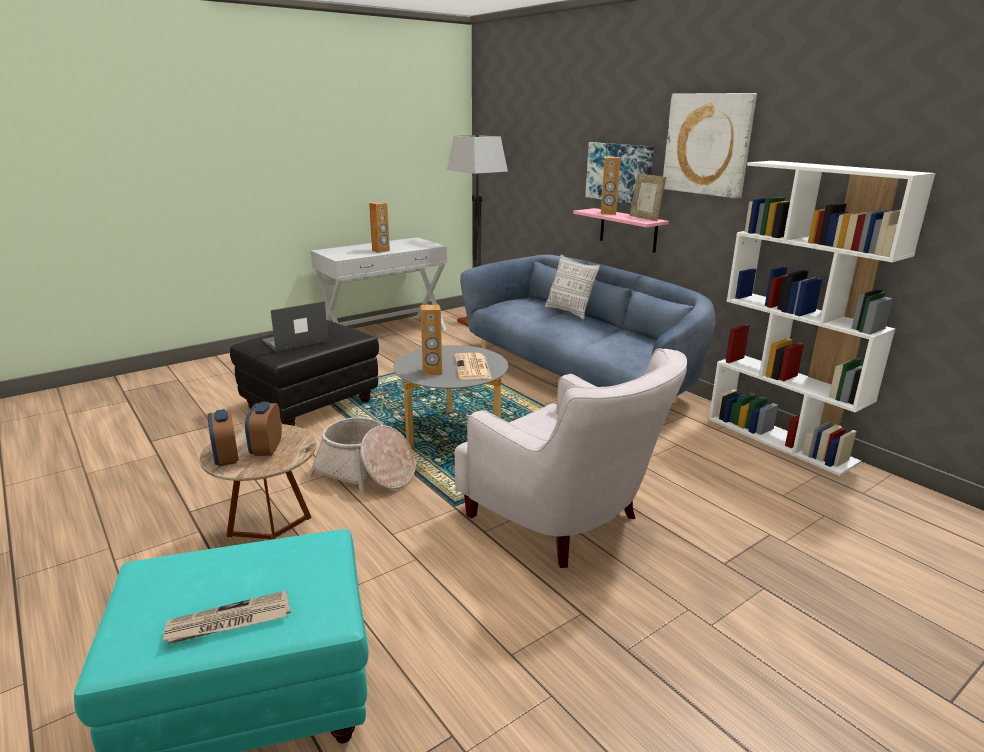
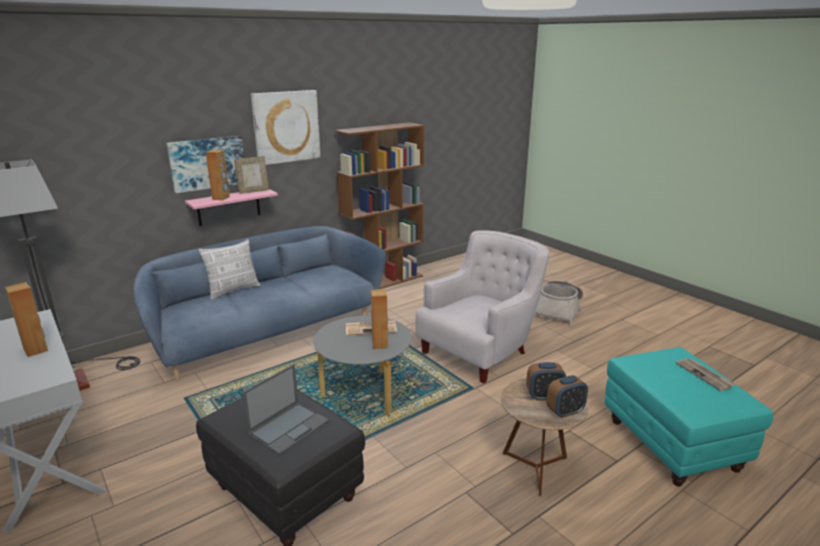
camera: 90 degrees left, 0 degrees up
laptop [262,301,328,352] -> laptop turned 105 degrees counterclockwise [242,364,329,455]
basket [309,417,416,493] -> basket moved to [533,280,583,326]
white bookcase [709,161,936,476] -> brown bookcase [335,122,424,289]

